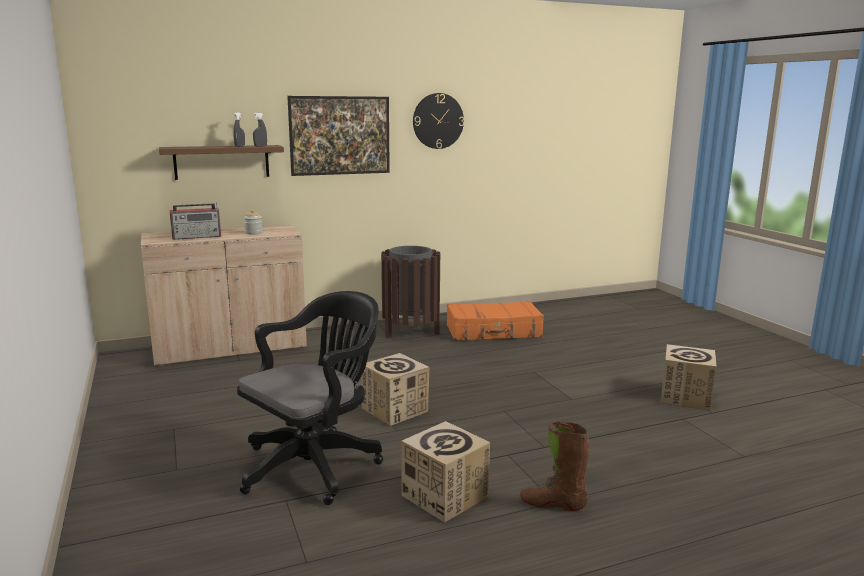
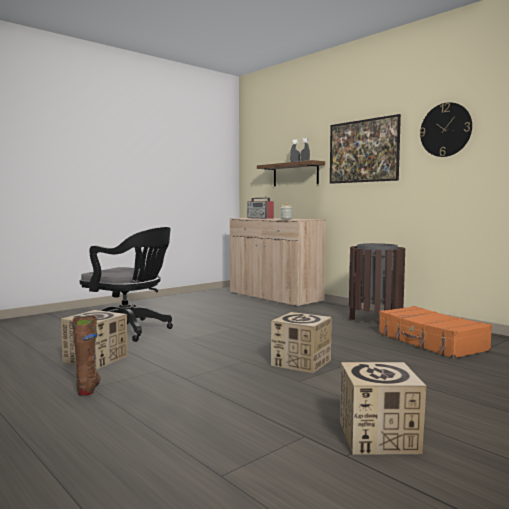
camera: 70 degrees right, 10 degrees down
cardboard box [361,353,429,426] -> cardboard box moved to [271,312,332,373]

